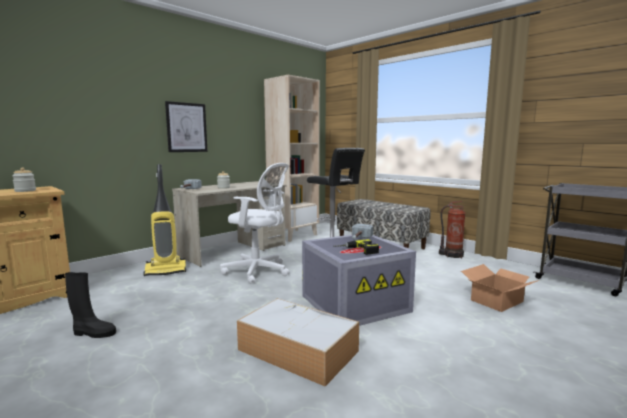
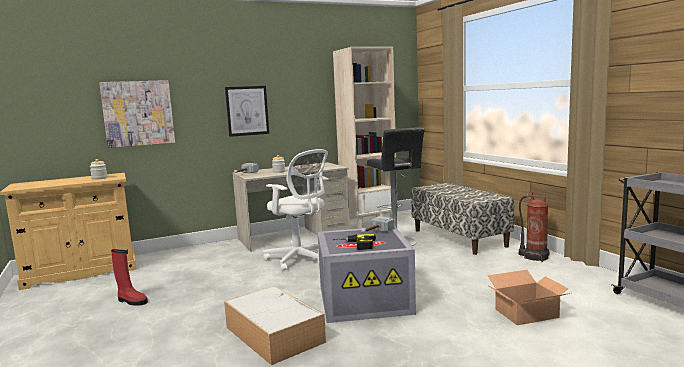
camera: 20 degrees right, 0 degrees up
black boot [65,272,116,338] -> red boot [111,249,148,306]
vacuum cleaner [143,164,186,276] -> none
none -> picture [99,80,175,148]

